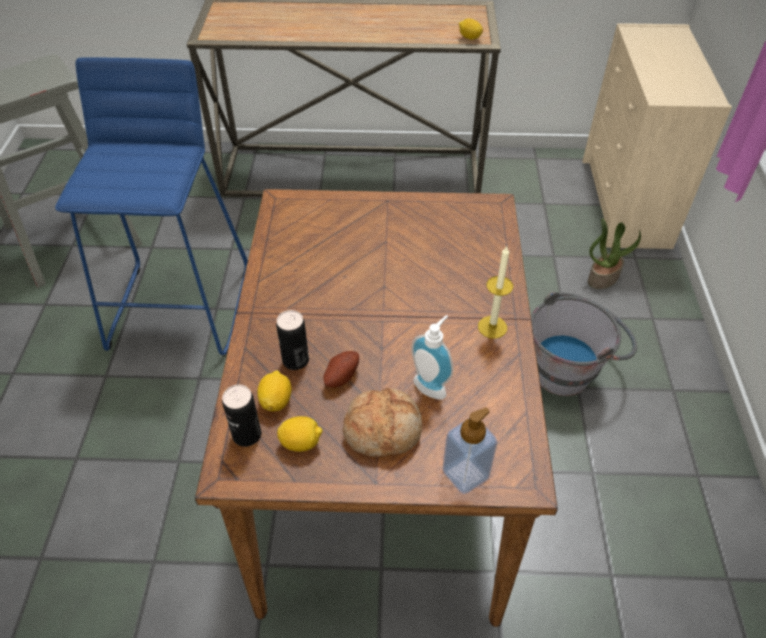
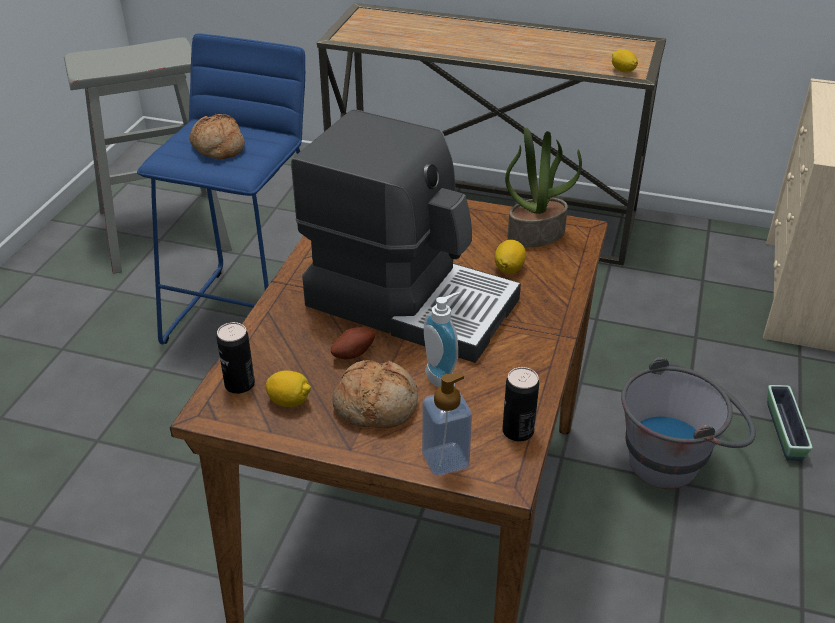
camera: 15 degrees right, 10 degrees down
lemon [257,370,291,411] -> lemon moved to [495,240,526,273]
can [276,310,309,370] -> can moved to [502,367,539,441]
candle [478,247,513,339] -> none
potted plant [588,218,641,289] -> potted plant moved to [505,128,582,247]
none -> bread [190,114,245,159]
none -> coffee machine [291,109,521,363]
none -> planter [767,385,813,461]

